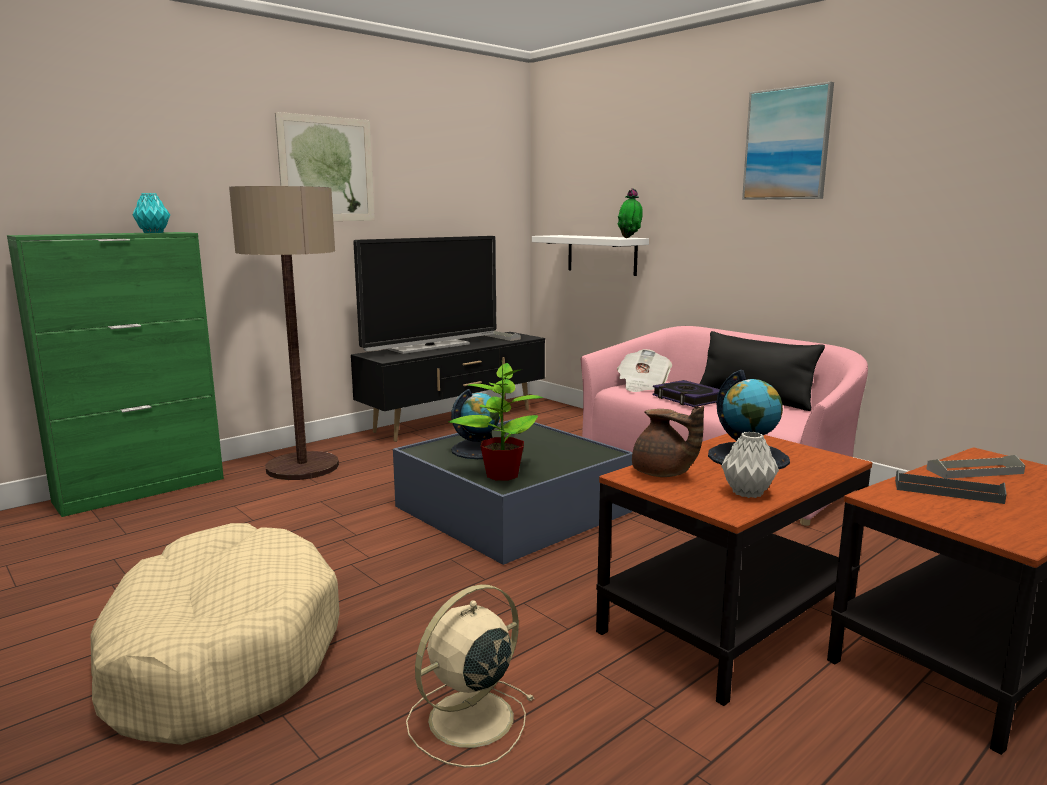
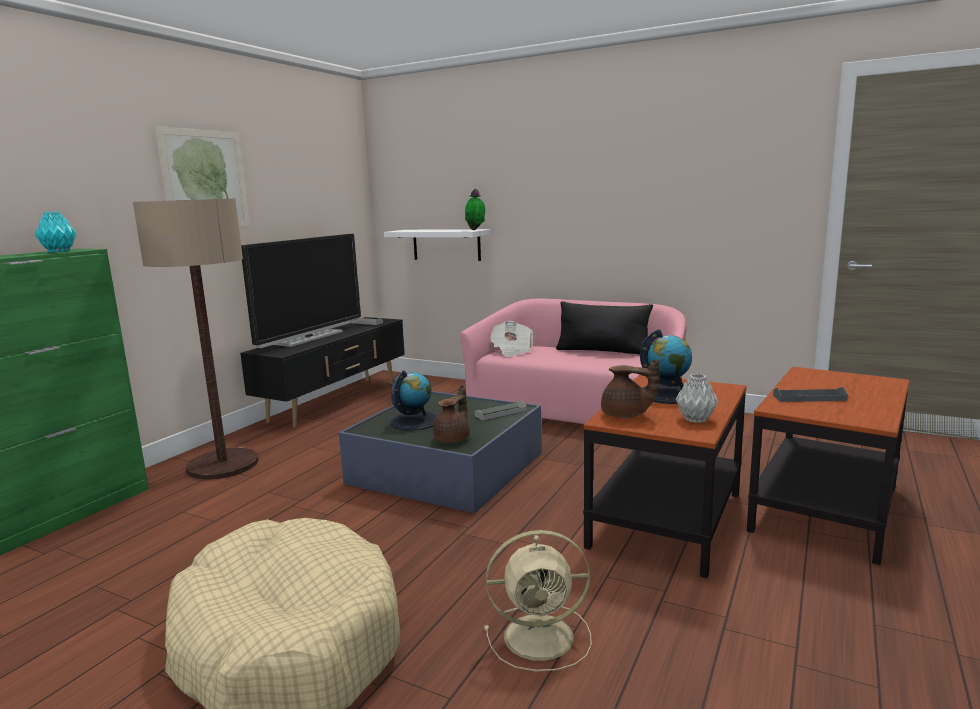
camera: 20 degrees left, 0 degrees up
beige fan [406,584,535,768] -> beige fan turned 120 degrees counterclockwise [484,530,592,672]
potted plant [449,363,543,481] -> brown teapot [433,385,470,443]
book [652,380,720,407] -> none
picture [742,82,834,200] -> none
grey tray [927,455,1025,479] -> grey tray moved to [475,400,526,420]

